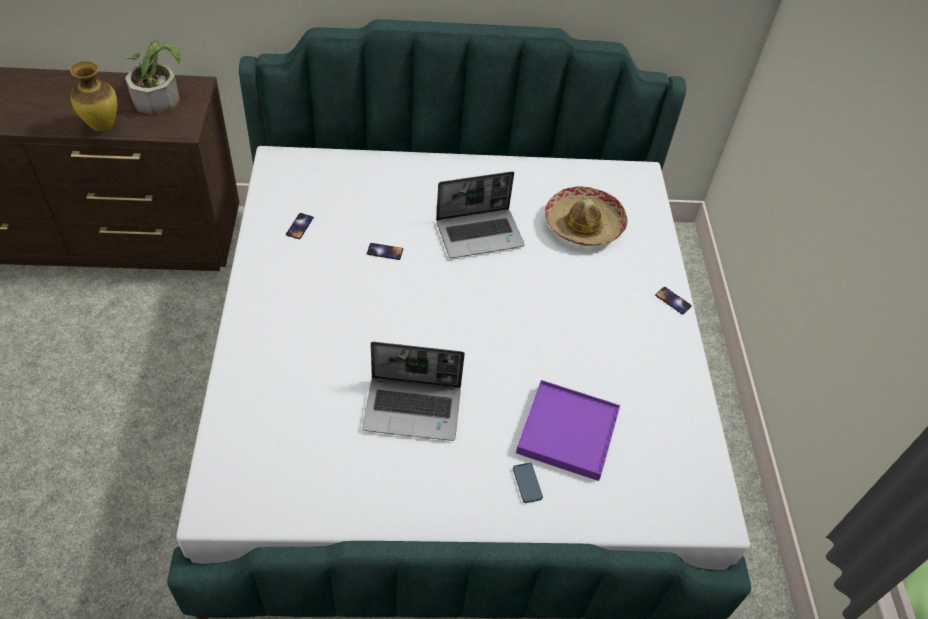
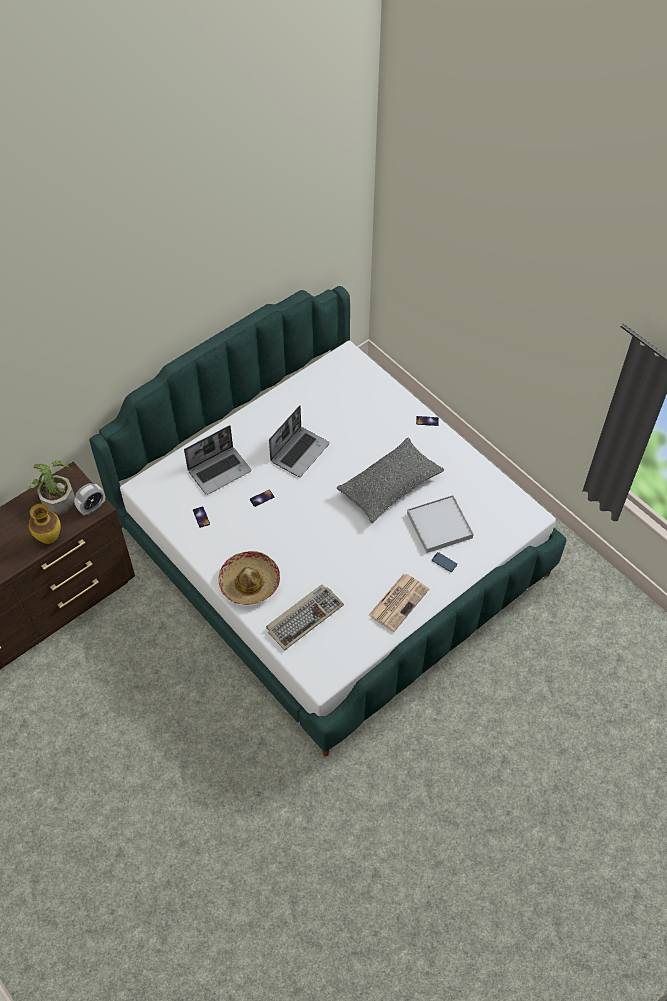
camera: 35 degrees left, 5 degrees up
laptop [362,342,465,441] -> laptop moved to [184,425,251,495]
purple tray [516,380,620,481] -> white tray [407,495,474,553]
hat [545,186,627,246] -> hat moved to [218,551,280,605]
none -> alarm clock [74,483,105,516]
none -> keyboard [266,584,344,651]
none -> grey pillow [337,437,444,523]
none -> newspaper [368,574,429,632]

